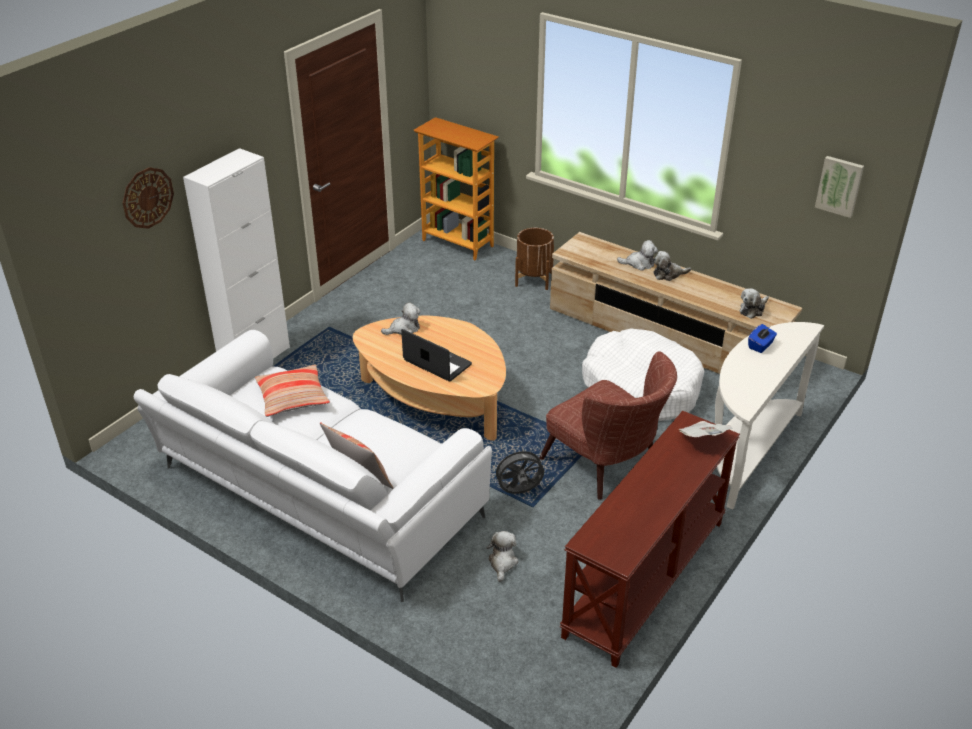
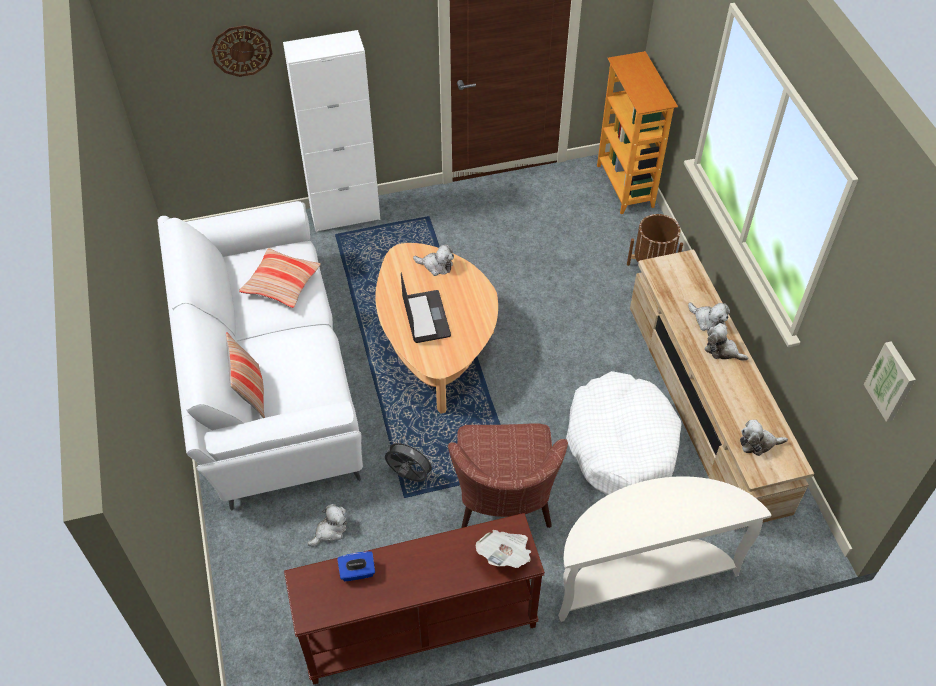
camera: 40 degrees right, 15 degrees up
blue tissue box [748,324,777,353] -> blue tissue box moved to [337,551,375,581]

